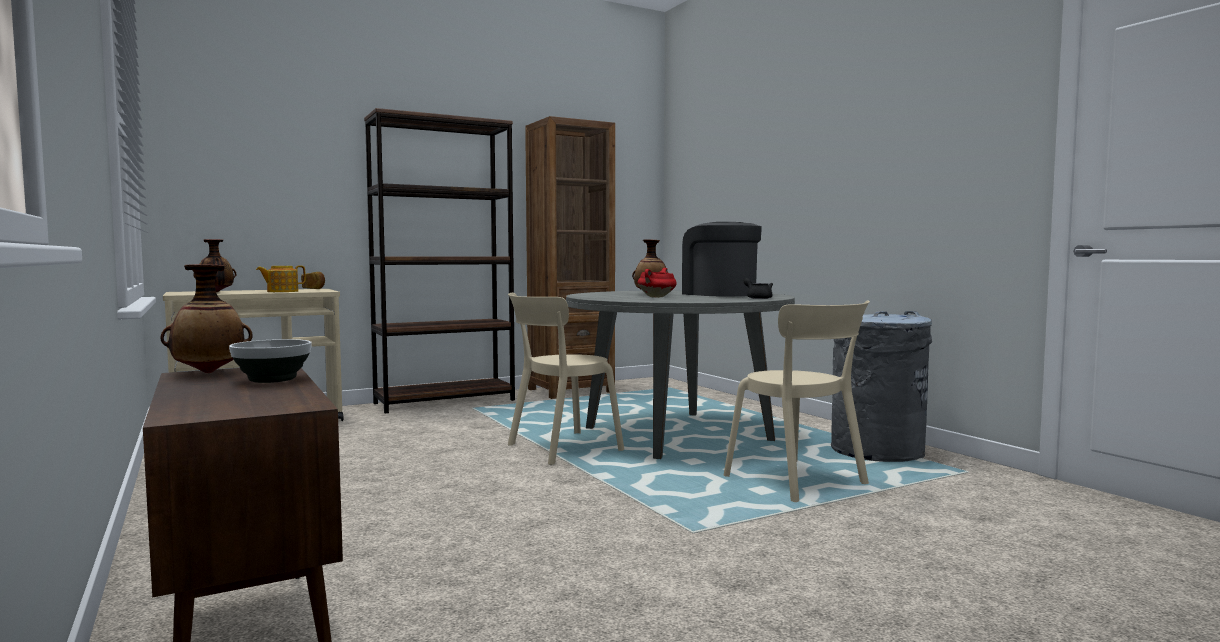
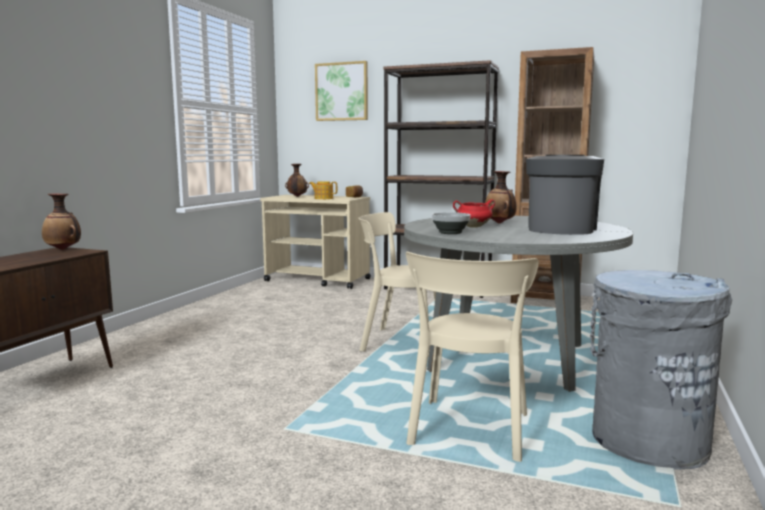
camera: 50 degrees right, 5 degrees up
bowl [229,339,312,383] -> bowl moved to [432,212,470,234]
black teapot [744,278,773,299] -> none
none -> picture [315,61,368,121]

